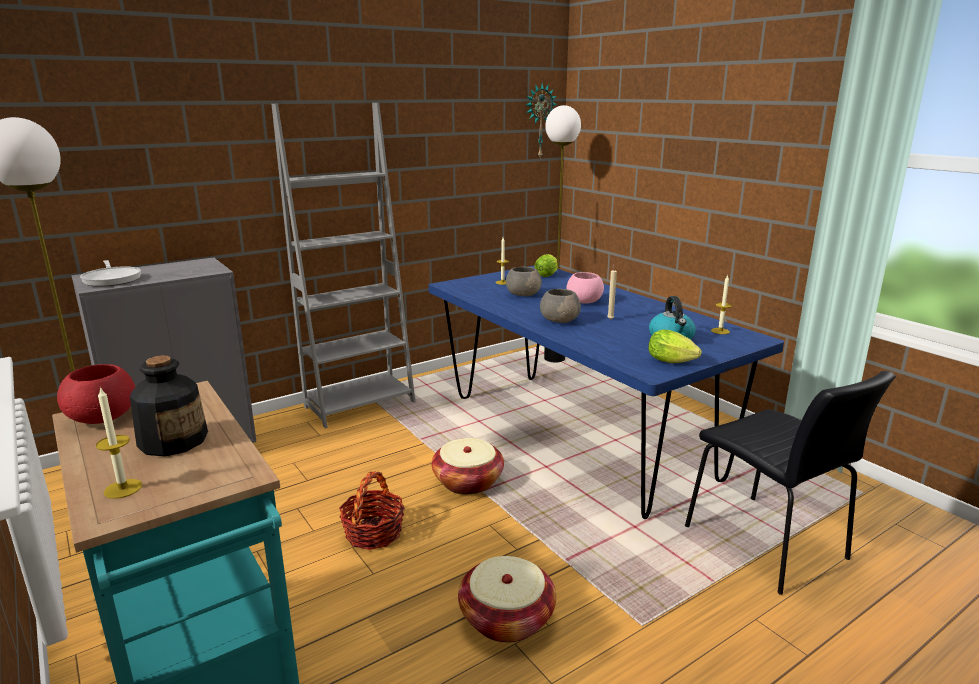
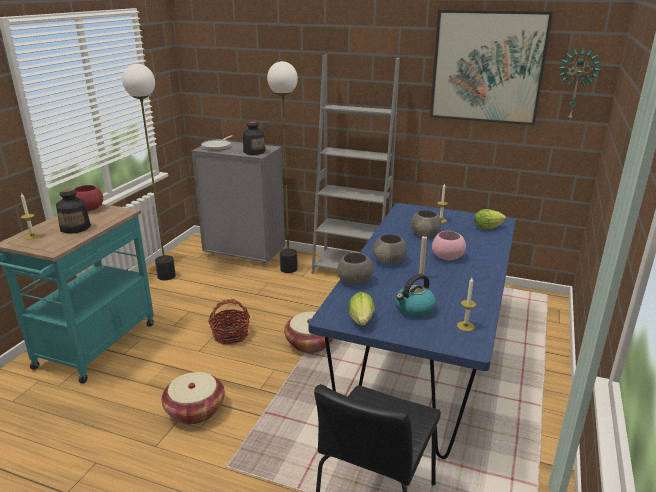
camera: 55 degrees right, 5 degrees up
floor lamp [544,105,581,362] -> floor lamp moved to [267,61,298,273]
none -> bottle [243,121,266,155]
none -> grey bowl [337,252,374,285]
none -> picture [430,10,553,125]

